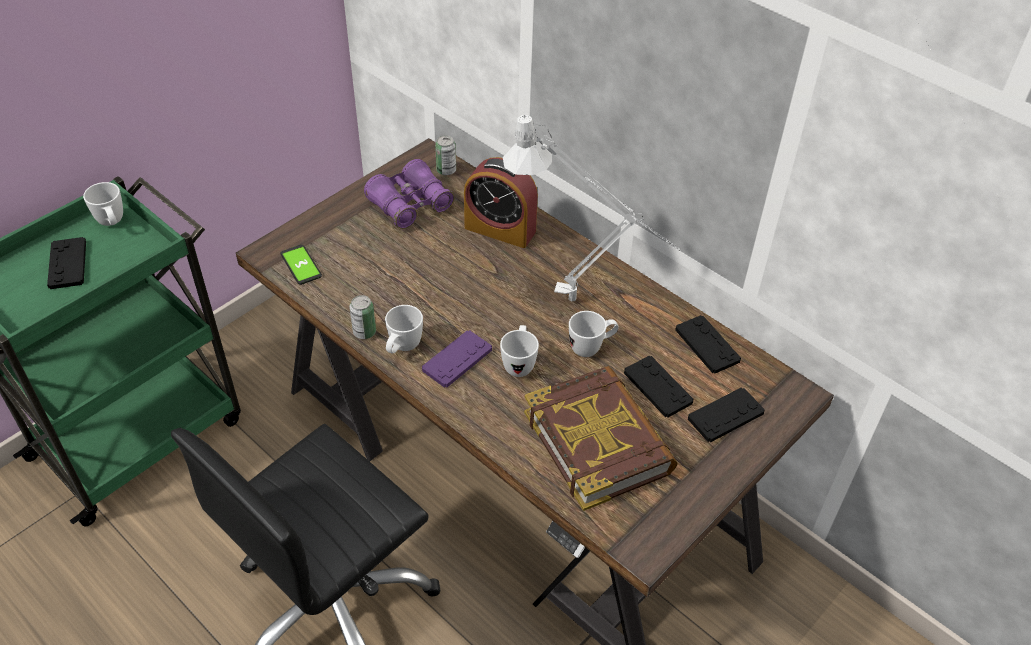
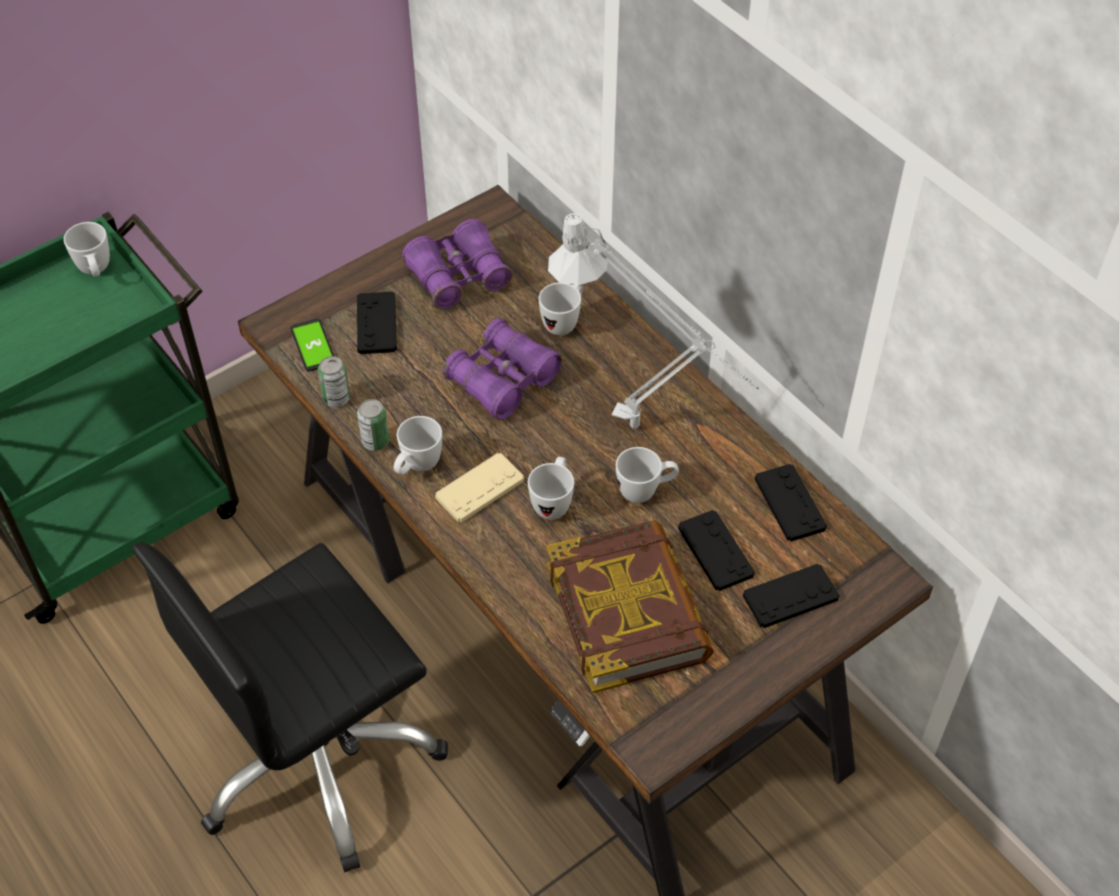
camera: 10 degrees right, 5 degrees up
black game controller [47,237,86,289] -> black game controller moved to [357,292,397,354]
purple game controller [422,330,492,388] -> beige game controller [435,453,524,523]
can [435,135,456,175] -> can moved to [318,356,350,407]
alarm clock [464,157,538,248] -> white mug [539,283,583,335]
none -> purple binoculars [442,318,562,420]

